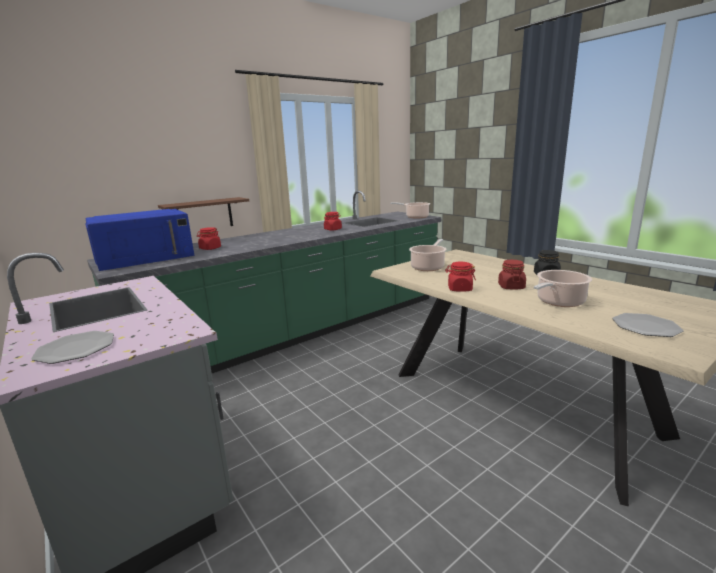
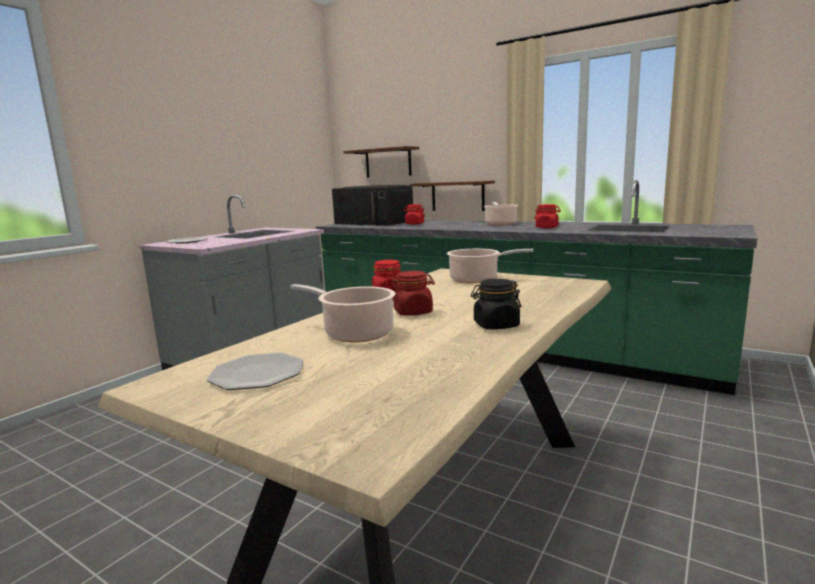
camera: 70 degrees right, 5 degrees down
blue microwave [85,209,195,271] -> black microwave [332,185,413,226]
cooking pot [390,202,430,219] -> cooking pot moved to [484,202,519,225]
none -> brown shelf [343,146,419,178]

